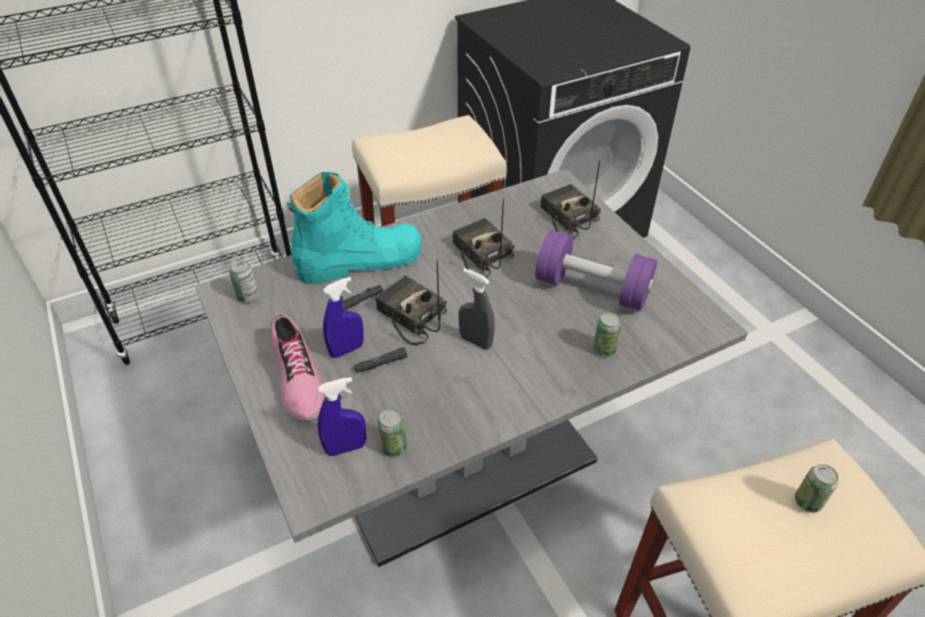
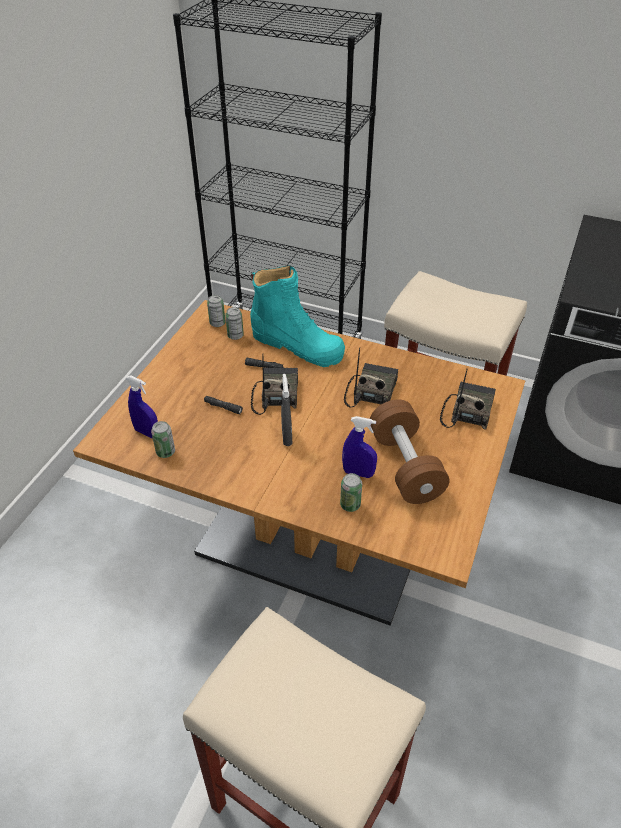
camera: 50 degrees right, 0 degrees up
grey dining table [195,169,748,567] -> brown dining table [73,300,525,625]
shoe [271,315,325,422] -> none
blue spray bottle [323,277,364,358] -> blue spray bottle moved to [342,416,377,478]
purple dumbbell [535,230,657,311] -> brown dumbbell [370,399,450,504]
can [795,464,838,513] -> can moved to [225,307,244,340]

